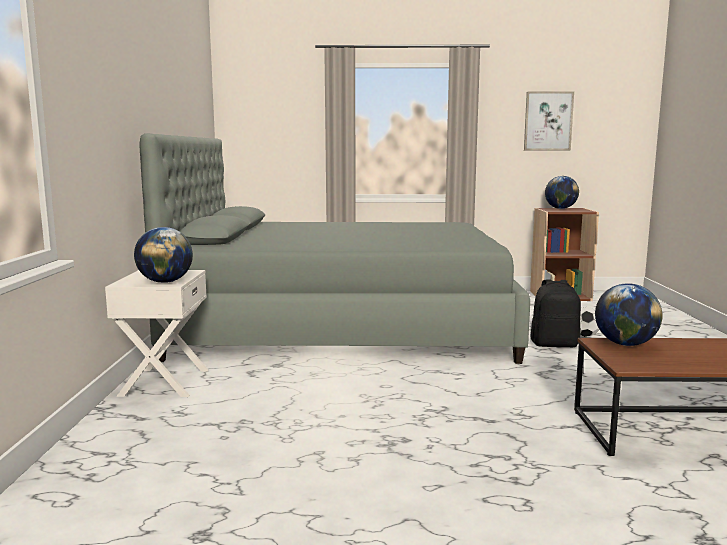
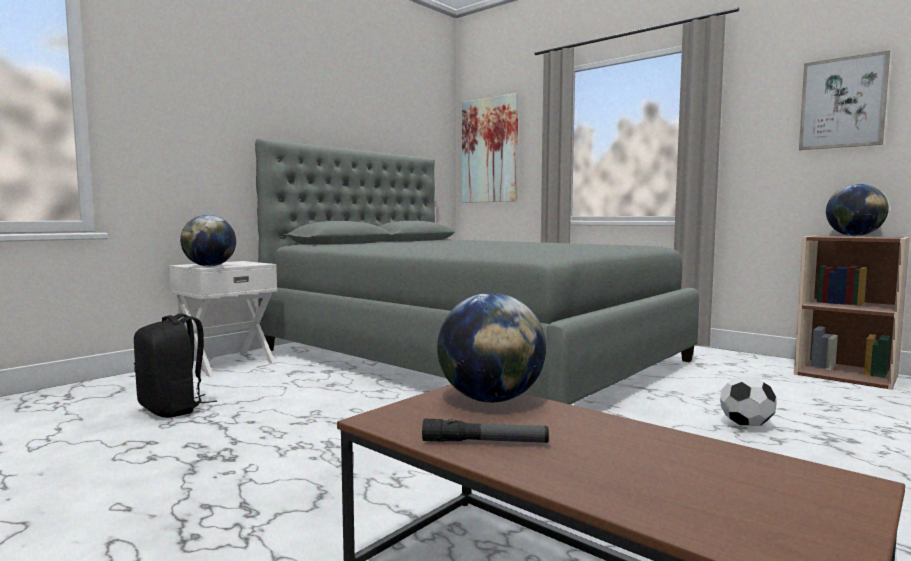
camera: 40 degrees right, 5 degrees down
black backpack [530,279,581,347] -> black backpack moved to [134,314,217,418]
none -> flashlight [422,419,549,443]
none -> picture [462,93,518,203]

